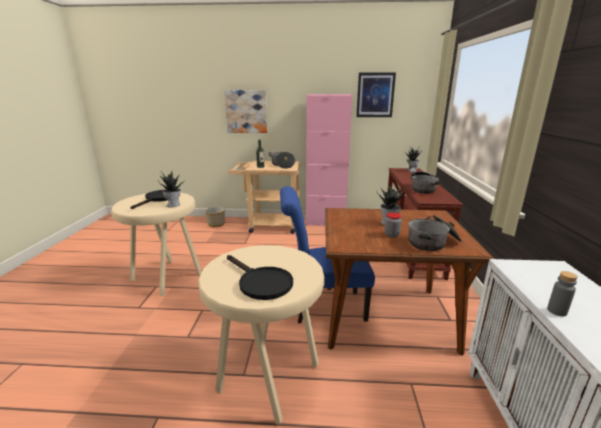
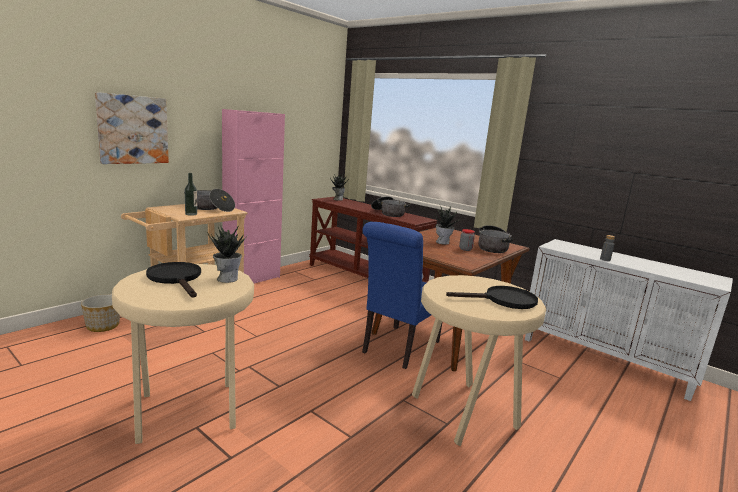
camera: 55 degrees left, 5 degrees down
picture [356,72,396,117] -> none

